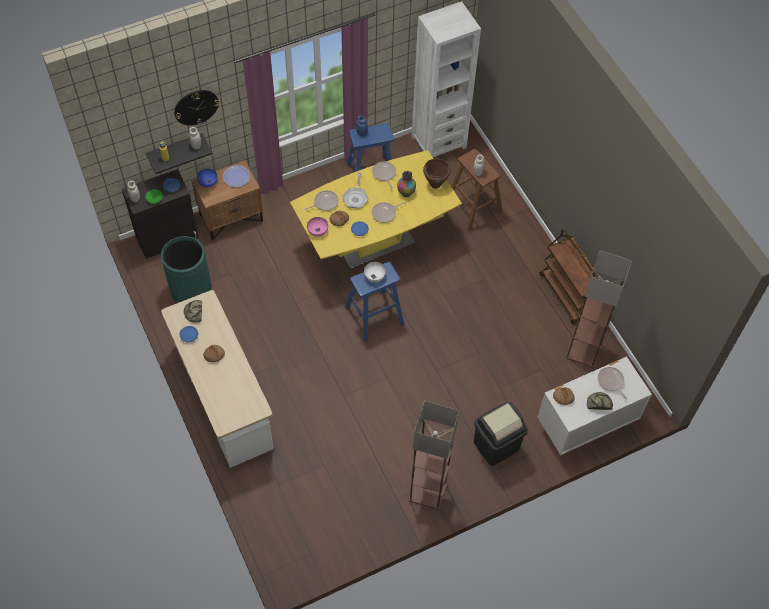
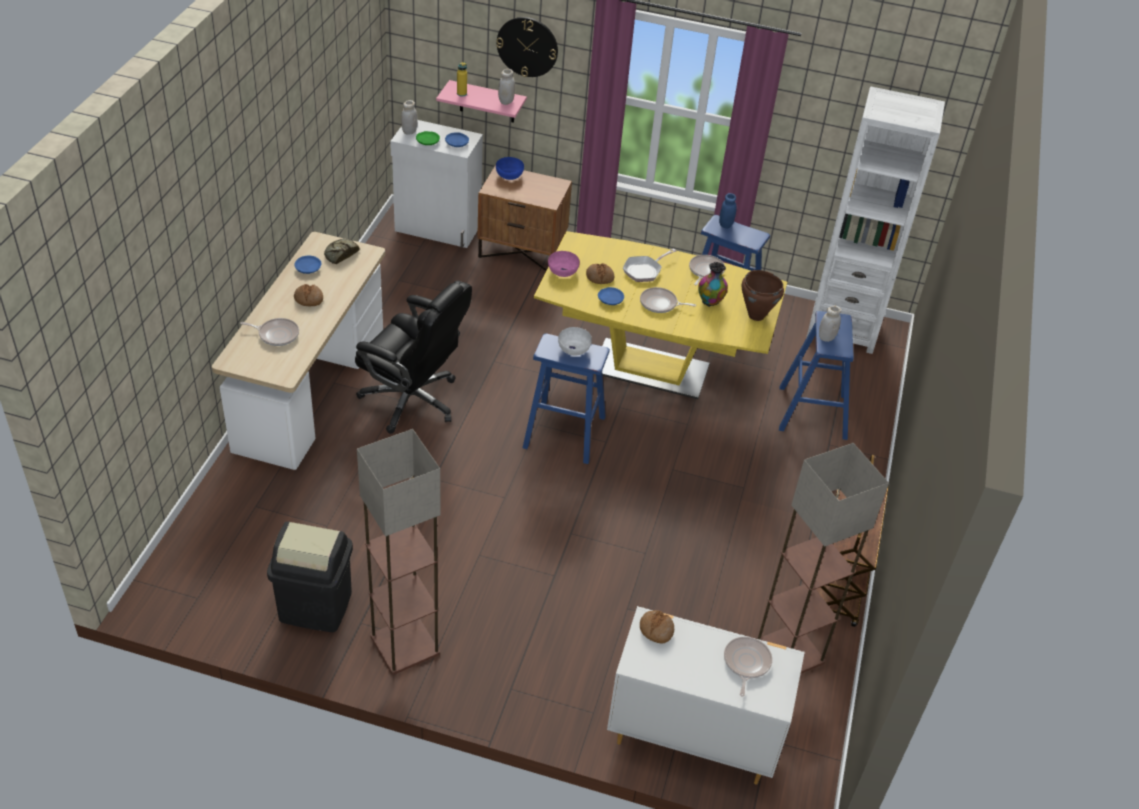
camera: 40 degrees right, 15 degrees down
black cabinet [122,169,199,259] -> white cabinet [390,120,483,248]
black shelf [146,133,213,174] -> pink shelf [436,80,527,123]
green trash can [161,236,212,303] -> none
plate [223,165,250,187] -> none
frying pan [305,190,339,211] -> frying pan moved to [240,318,299,346]
brown stool [451,149,503,232] -> blue stool [779,311,854,440]
black trash can [474,402,528,466] -> black trash can moved to [267,521,353,632]
bread [587,392,613,410] -> none
none -> black office chair [355,280,472,434]

